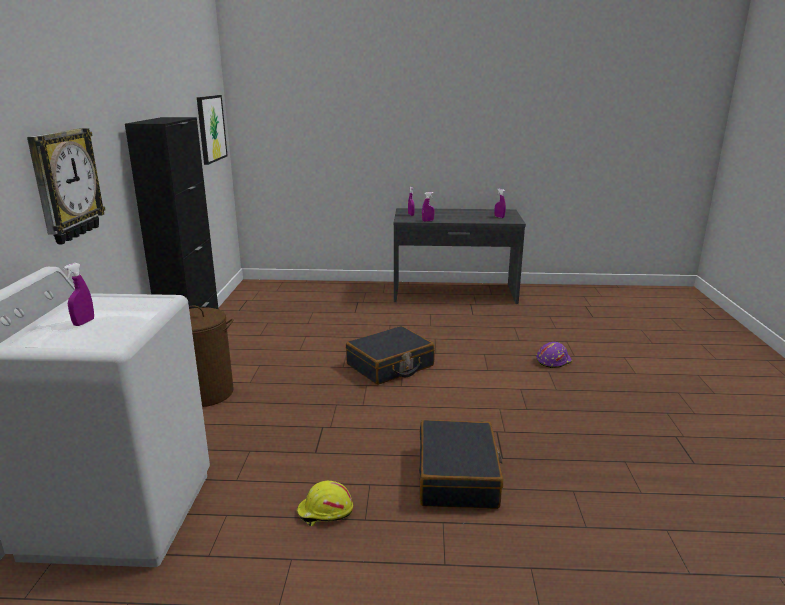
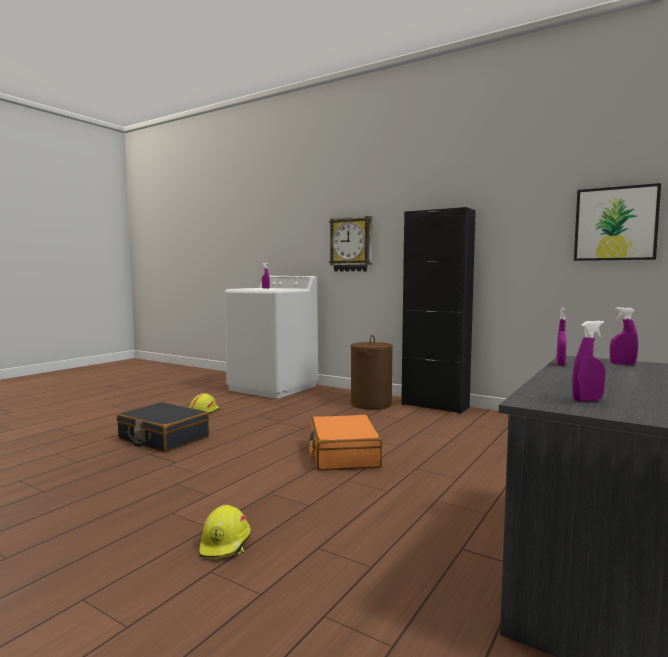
camera: 120 degrees right, 15 degrees down
black suitcase [346,326,435,385] -> orange suitcase [309,415,382,471]
purple hard hat [536,342,572,368] -> yellow hard hat [199,505,251,559]

